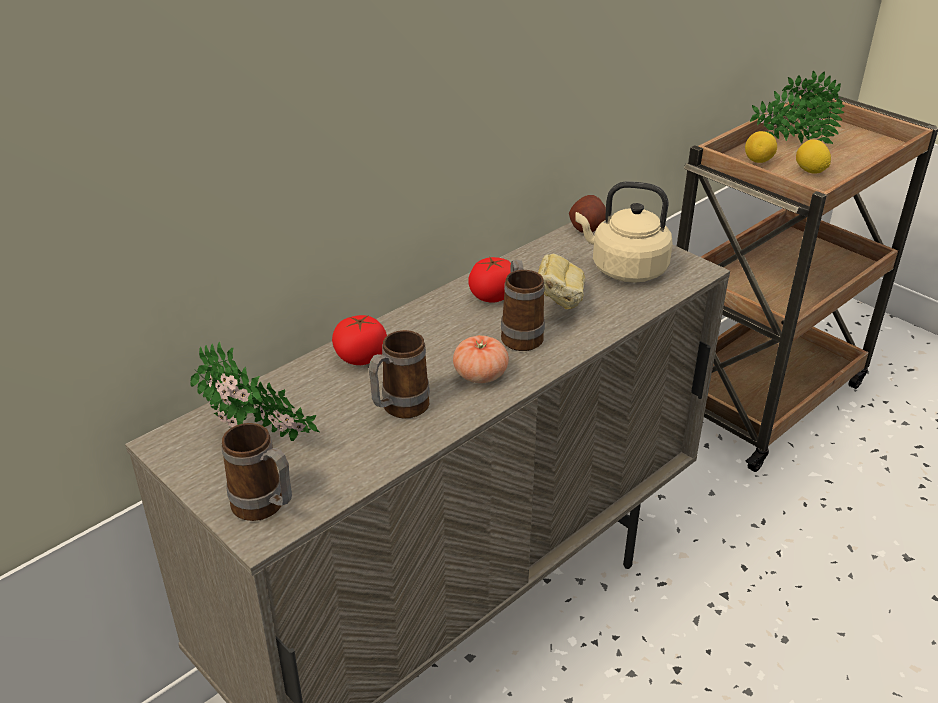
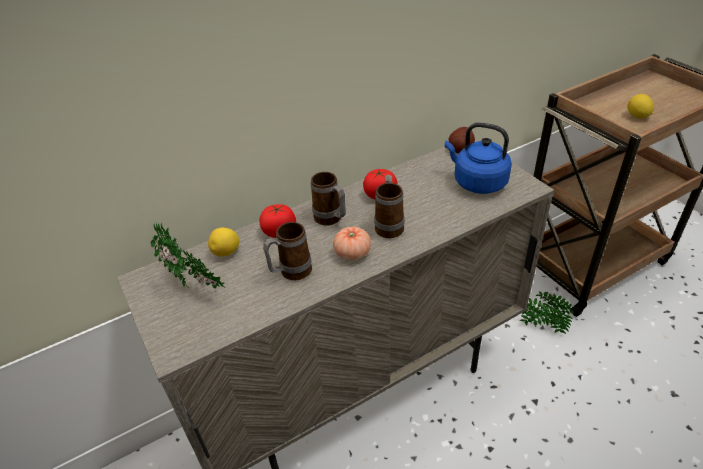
camera: 15 degrees right, 5 degrees up
mug [221,423,292,521] -> mug moved to [311,172,346,225]
bread [538,254,585,309] -> none
beige kettle [575,181,673,283] -> blue kettle [445,122,512,194]
lemon [745,131,777,163] -> lemon moved to [208,227,239,257]
potted plant [750,71,845,144] -> potted plant moved to [520,291,574,334]

